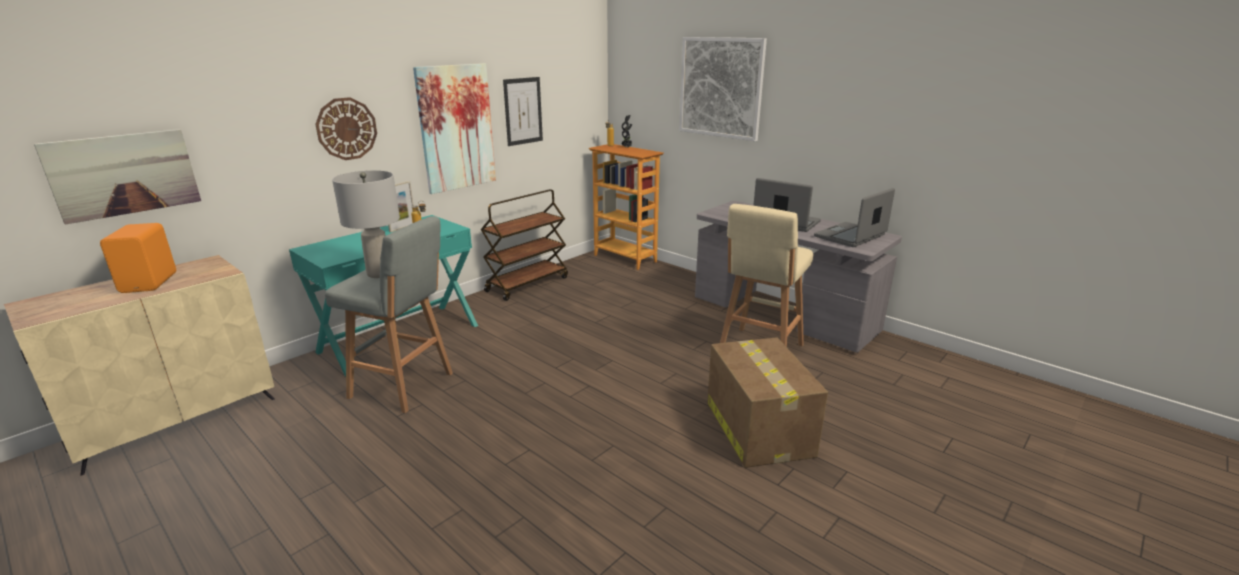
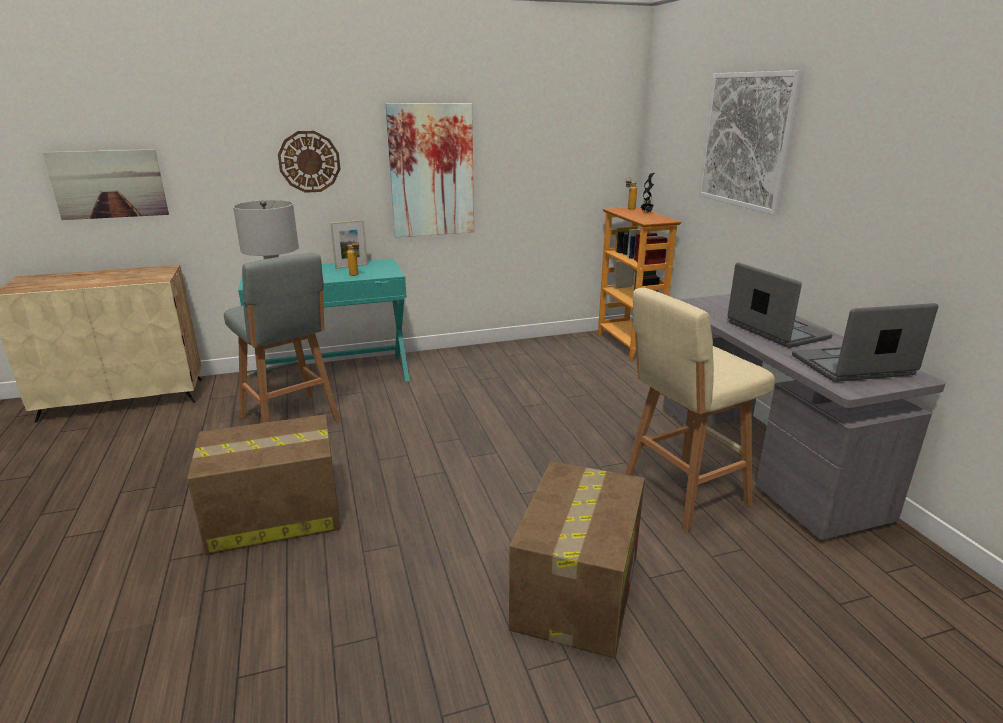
camera: 30 degrees right, 0 degrees up
orange speaker [100,223,176,293] -> none
brown cart [481,189,568,301] -> none
picture [503,77,543,146] -> none
none -> cardboard box [187,414,340,555]

